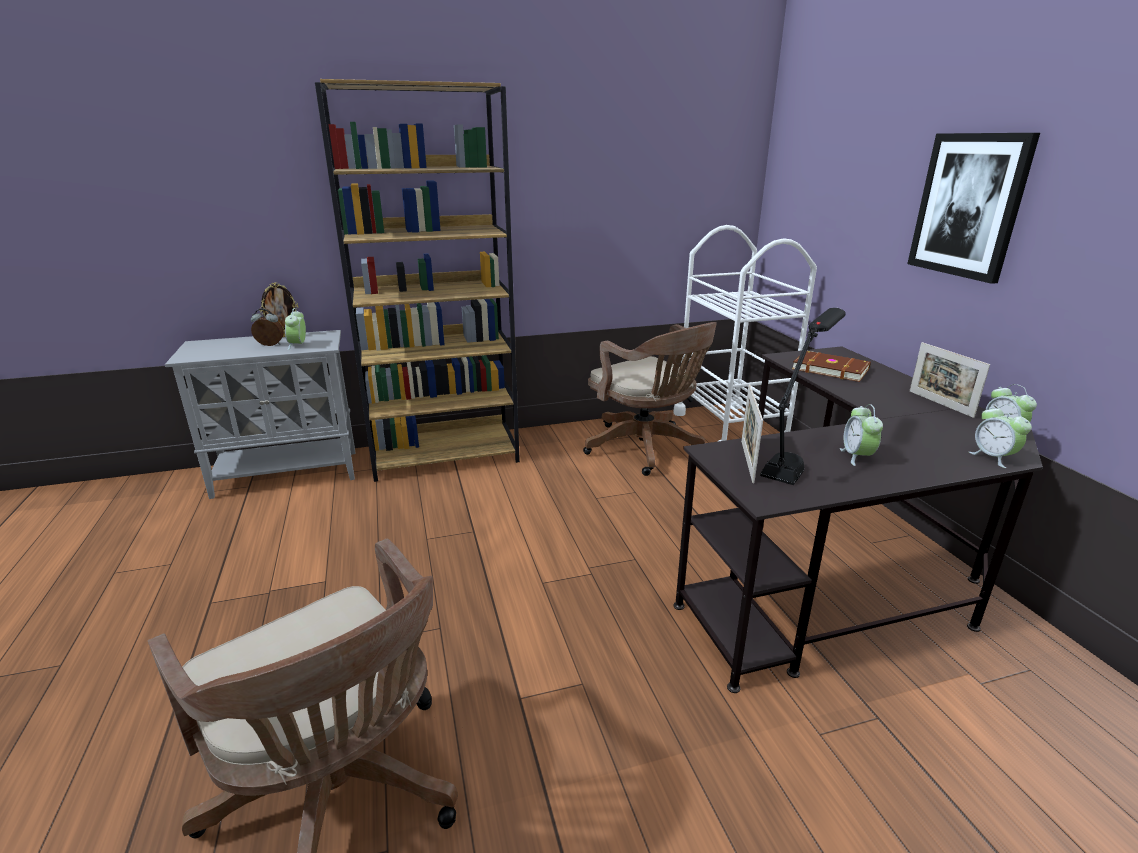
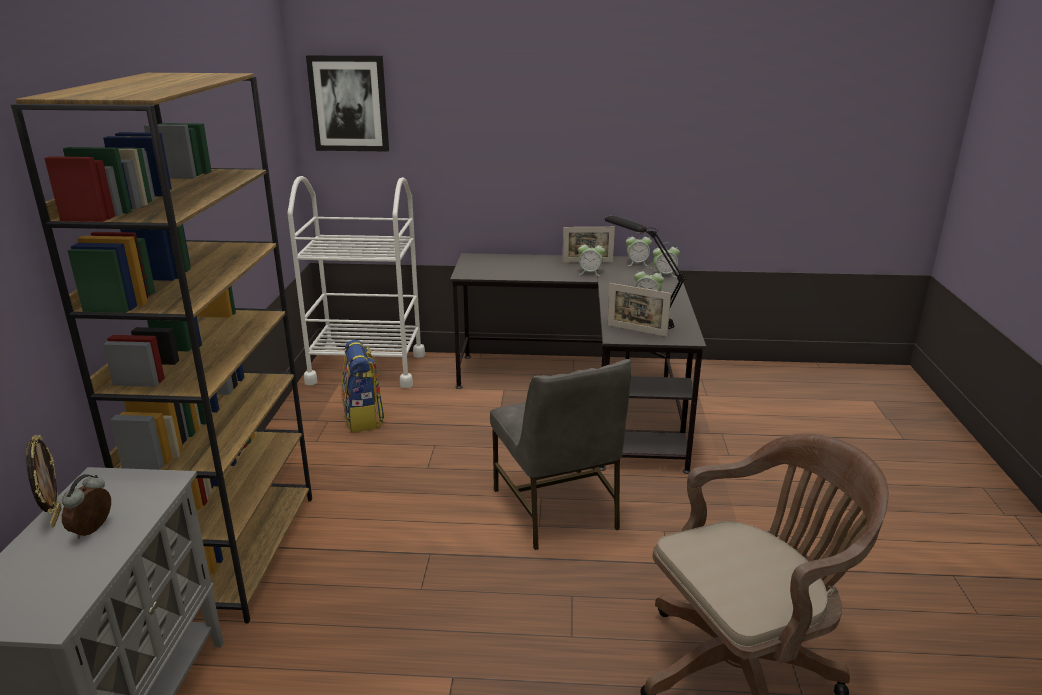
camera: 70 degrees left, 0 degrees up
alarm clock [285,308,306,350] -> alarm clock moved to [578,245,605,276]
brown office chair [583,322,717,476] -> backpack [341,340,385,432]
brown book [792,351,871,382] -> none
picture [907,133,1040,284] -> picture moved to [306,55,389,151]
none -> grey chair [490,359,631,550]

